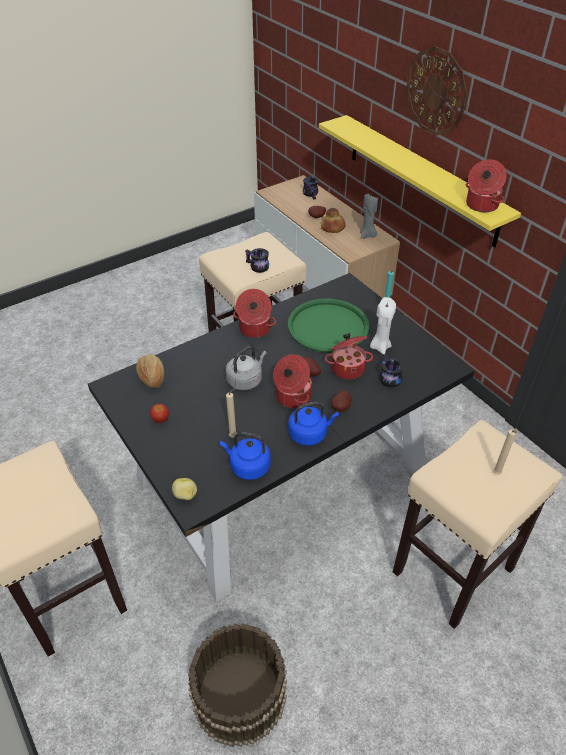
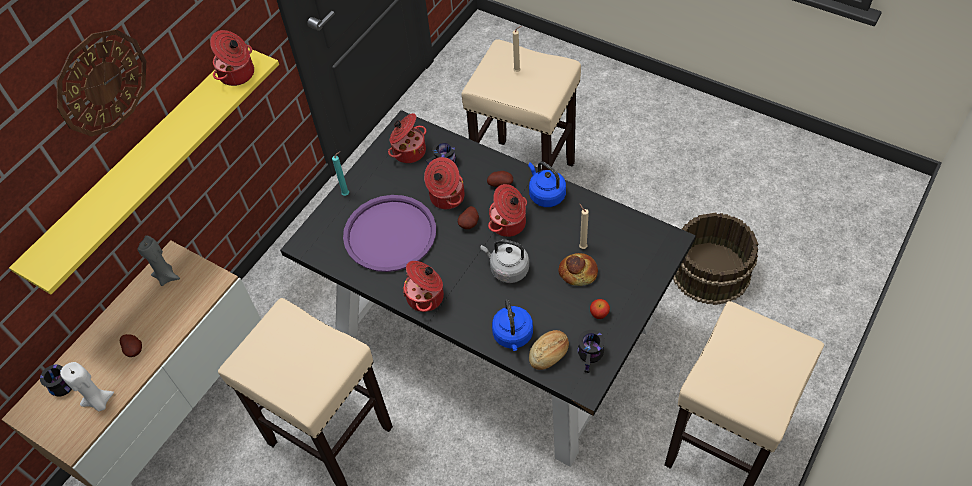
camera: 110 degrees left, 10 degrees up
potato [172,478,197,500] -> none
blue kettle [220,432,271,480] -> blue kettle moved to [492,299,533,351]
black mug [245,248,269,273] -> black mug moved to [577,330,605,373]
green tray [288,298,369,353] -> purple tray [343,195,436,272]
bread [321,208,346,233] -> bread moved to [558,253,598,286]
white candle [370,297,396,355] -> white candle moved to [60,362,114,411]
none -> cooking pot [388,113,426,163]

